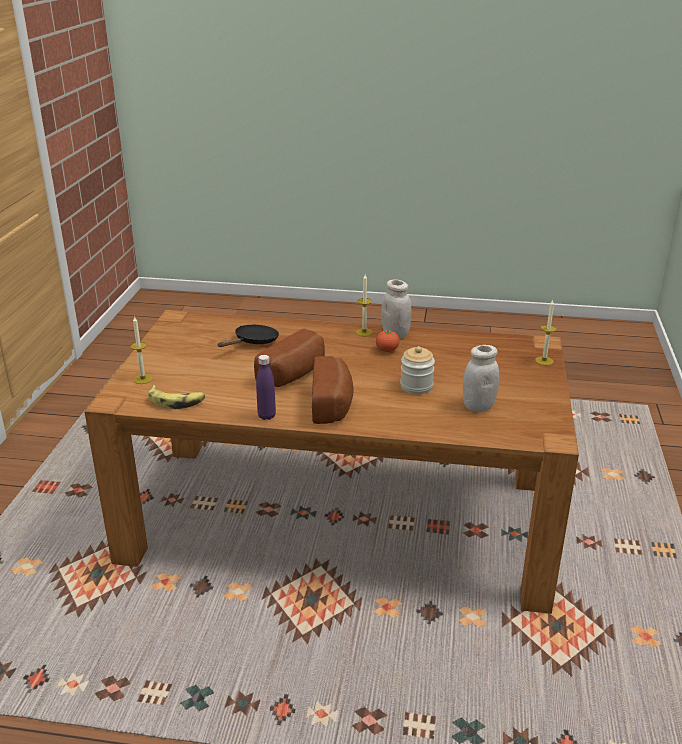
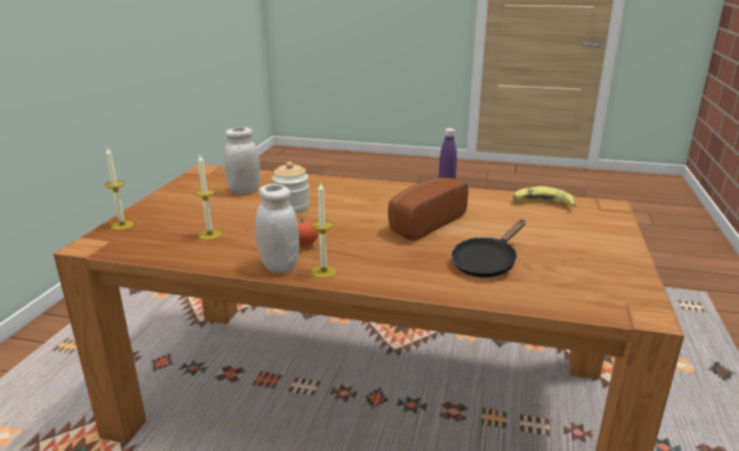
camera: 175 degrees left, 5 degrees down
candle [130,317,152,384] -> candle moved to [195,155,222,240]
bread [312,356,354,424] -> none

